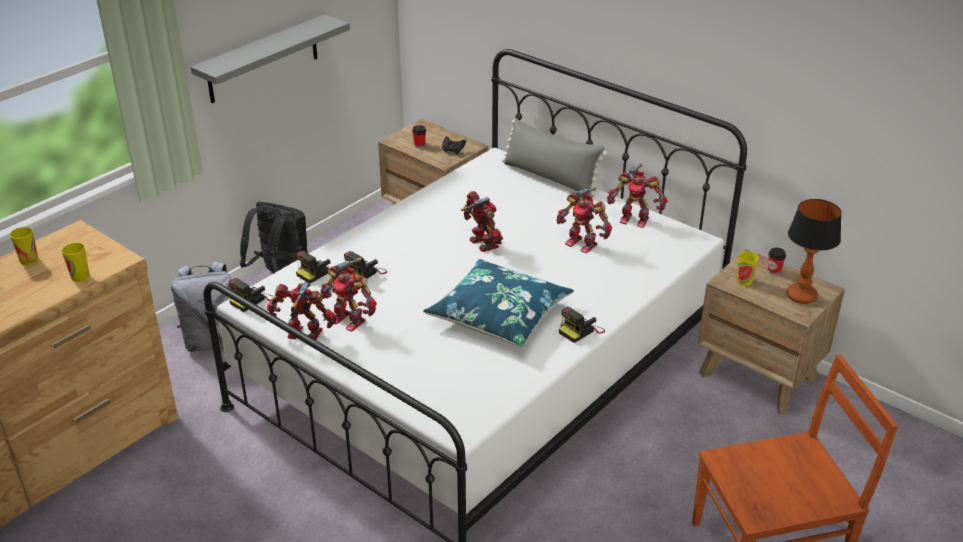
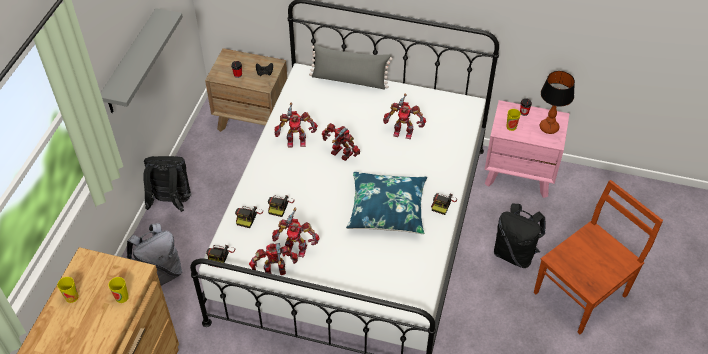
camera: 25 degrees left, 15 degrees up
toy robot [607,163,668,228] -> toy robot moved to [274,103,318,147]
brown nightstand [698,249,845,415] -> pink nightstand [484,100,570,198]
none -> black backpack [494,204,546,268]

